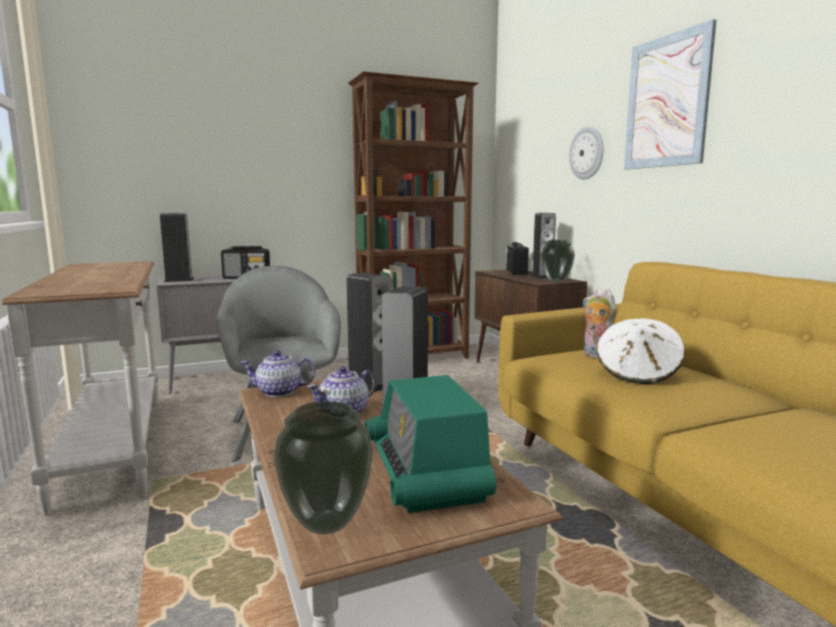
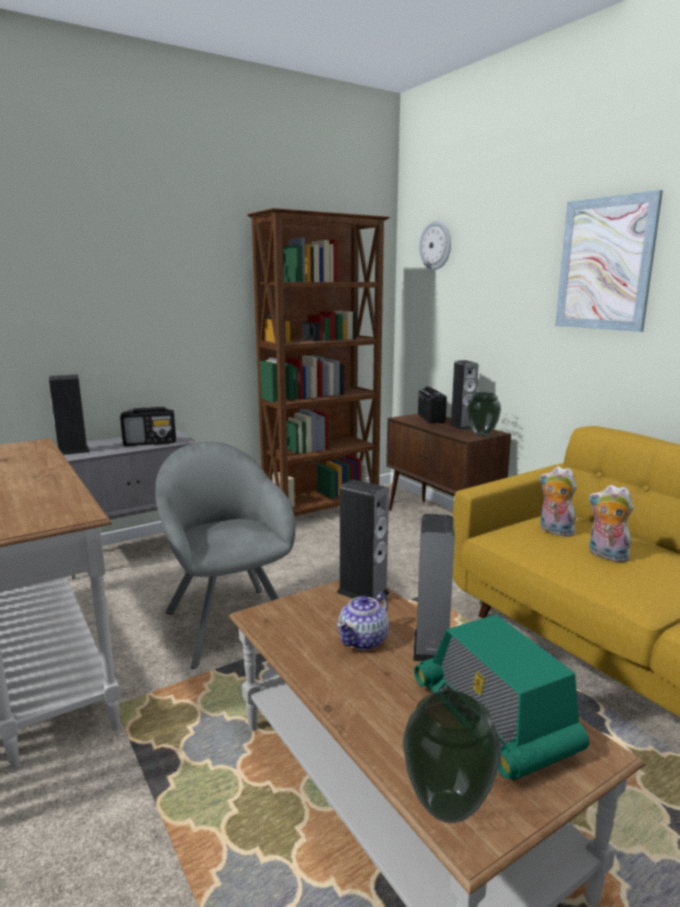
camera: 10 degrees left, 5 degrees up
teapot [240,350,316,397] -> none
wall clock [569,127,604,179] -> wall clock moved to [420,221,451,270]
white hat [596,318,685,384] -> plush toy [588,485,634,562]

